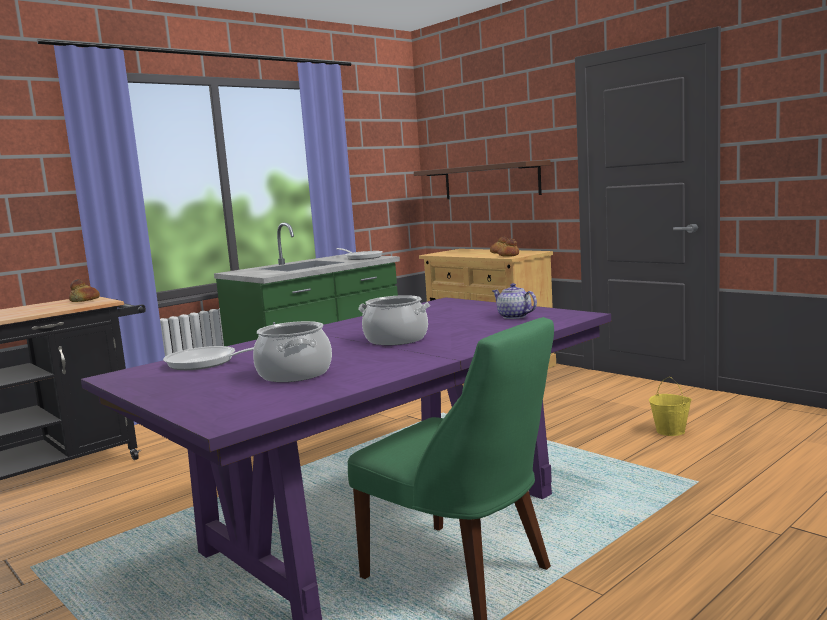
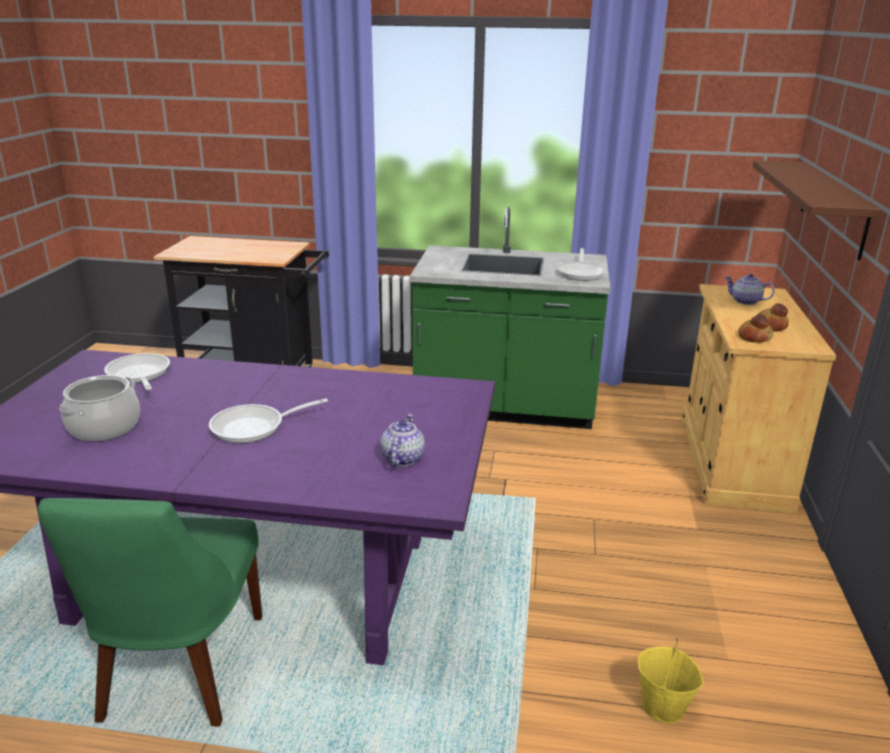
camera: 50 degrees right, 15 degrees up
bread [69,279,100,302] -> none
cooking pot [358,295,430,345] -> frying pan [209,398,328,443]
none -> teapot [725,273,775,305]

